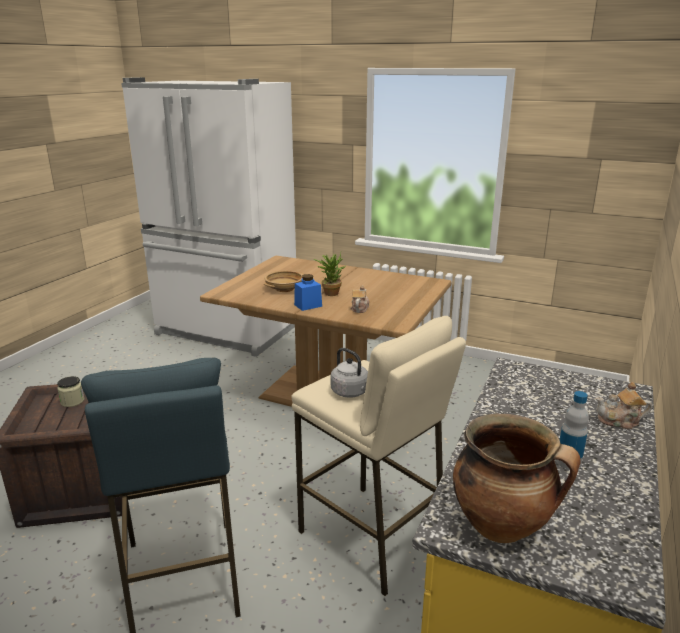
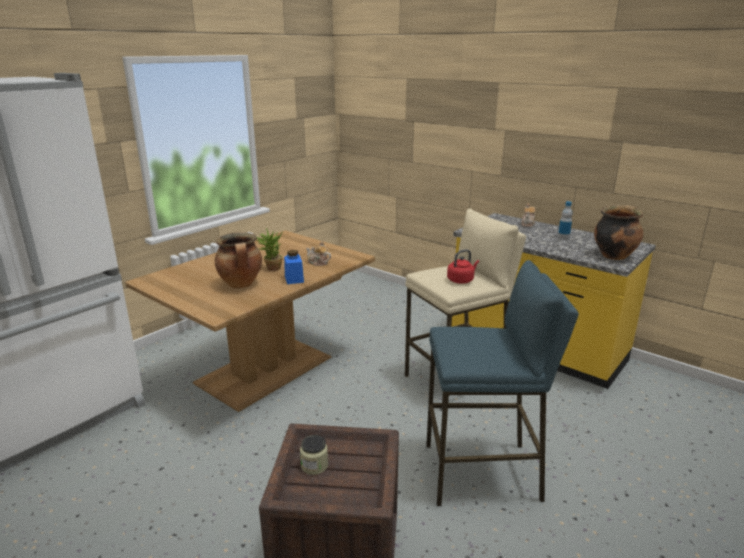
camera: 75 degrees left, 0 degrees up
beige bowl [264,271,304,292] -> cooking pot [215,232,262,288]
grey kettle [331,348,368,398] -> red kettle [447,249,479,284]

